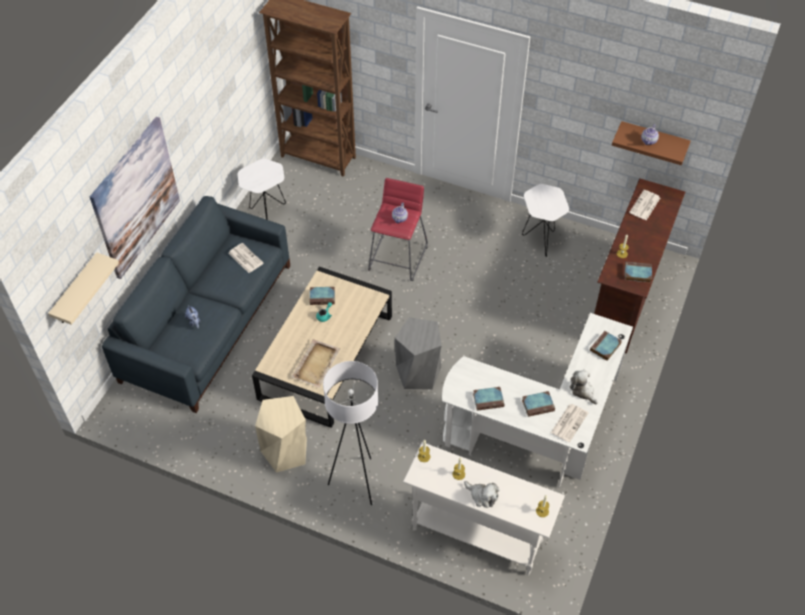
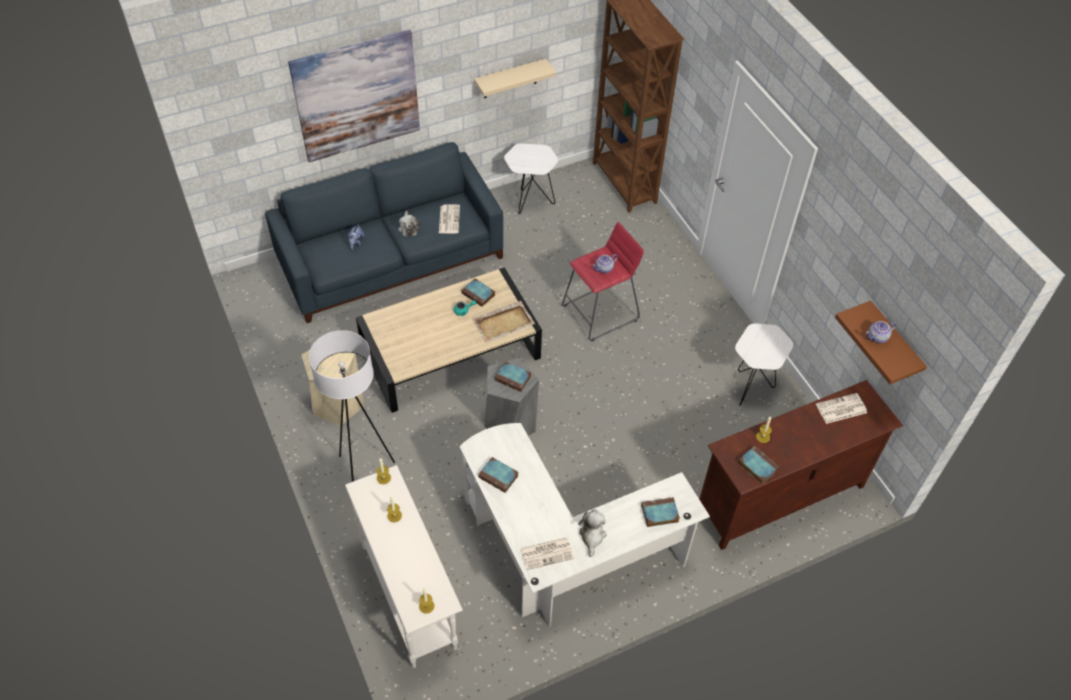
camera: 40 degrees right, 0 degrees up
beige shelf [48,252,119,325] -> beige shelf moved to [474,59,556,98]
beige tray [292,339,340,388] -> beige tray moved to [473,301,535,343]
plush toy [464,481,499,508] -> plush toy moved to [398,211,421,237]
book [522,391,555,417] -> book moved to [495,361,531,392]

